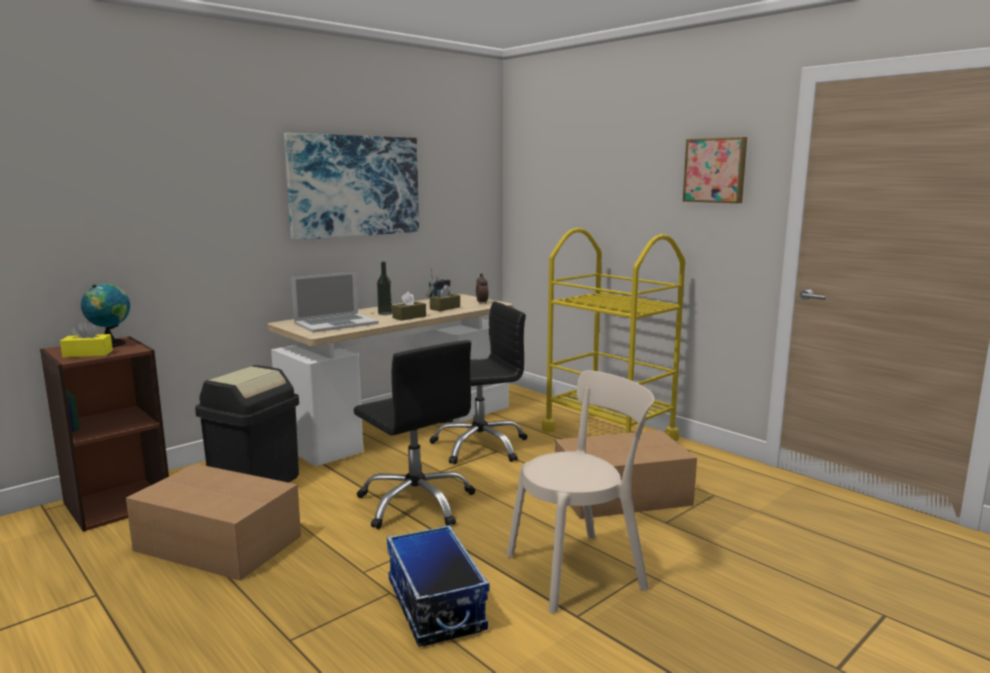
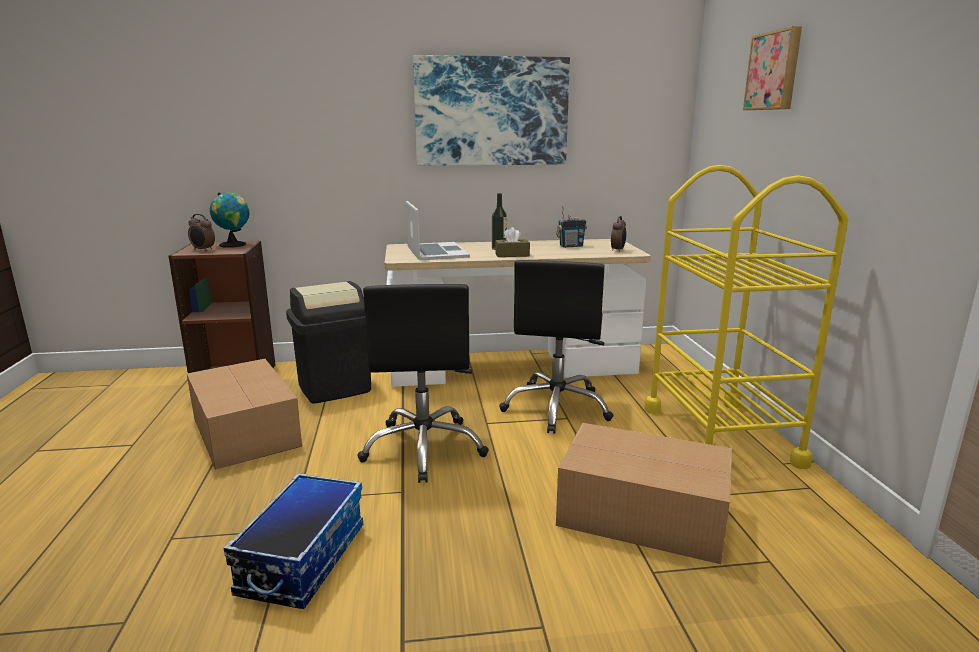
camera: 35 degrees right, 5 degrees up
yellow tissue box [60,321,113,358] -> alarm clock [188,214,215,251]
laptop [291,271,379,333] -> laptop turned 105 degrees counterclockwise [406,201,470,260]
brown tissue box [430,285,460,311] -> none
black office chair [430,301,528,464] -> black office chair turned 90 degrees clockwise [499,260,614,434]
beige chair [506,370,654,613] -> none
picture [683,137,747,203] -> picture moved to [743,26,802,110]

